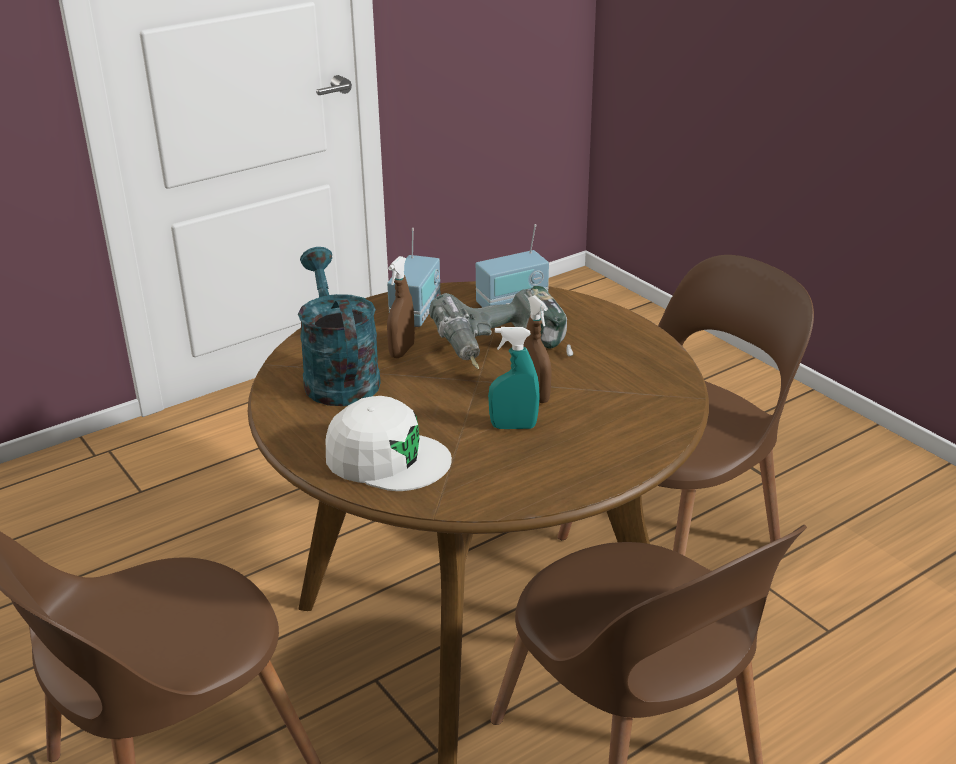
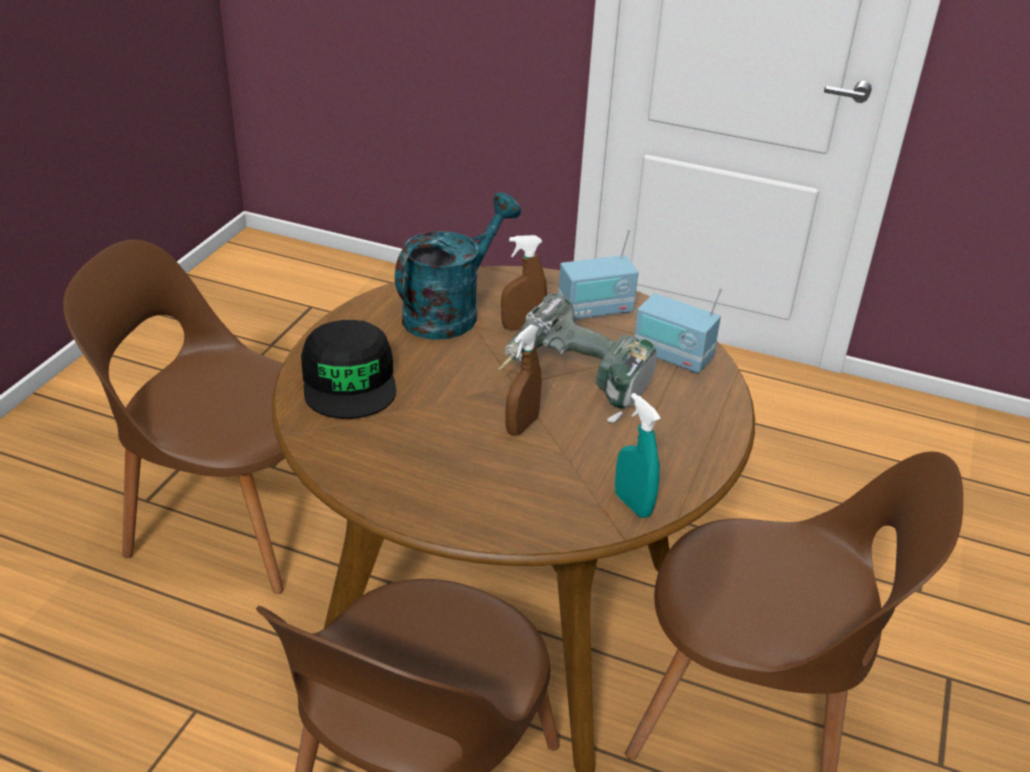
camera: 55 degrees right, 5 degrees up
white cap [326,396,452,491] -> black cap [301,320,396,419]
turquoise spray bottle [488,327,540,429] -> turquoise spray bottle moved to [615,393,661,518]

